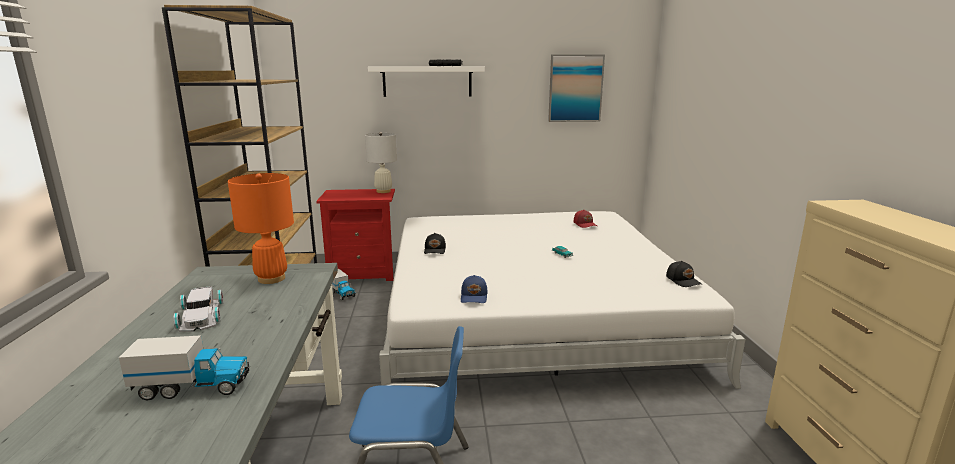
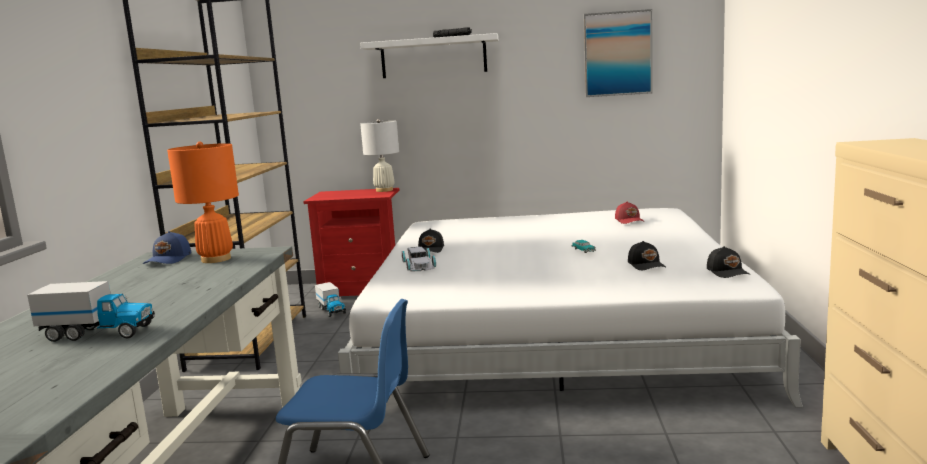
camera: 10 degrees right, 5 degrees down
white toy car [174,287,223,332] -> white toy car moved to [402,247,436,271]
blue cap [461,275,488,303] -> blue cap moved to [143,231,191,264]
none -> black cap [628,241,666,270]

